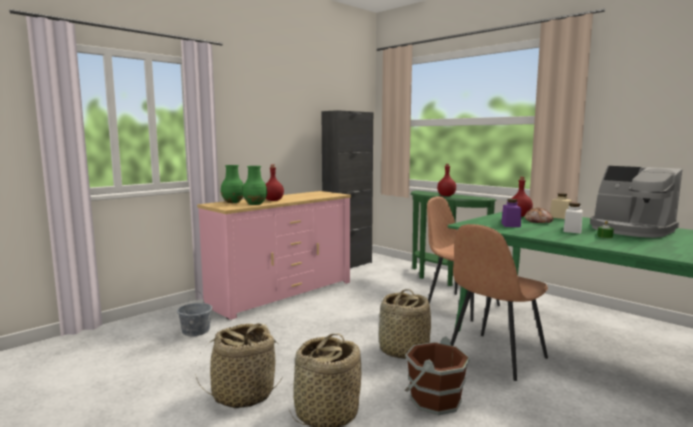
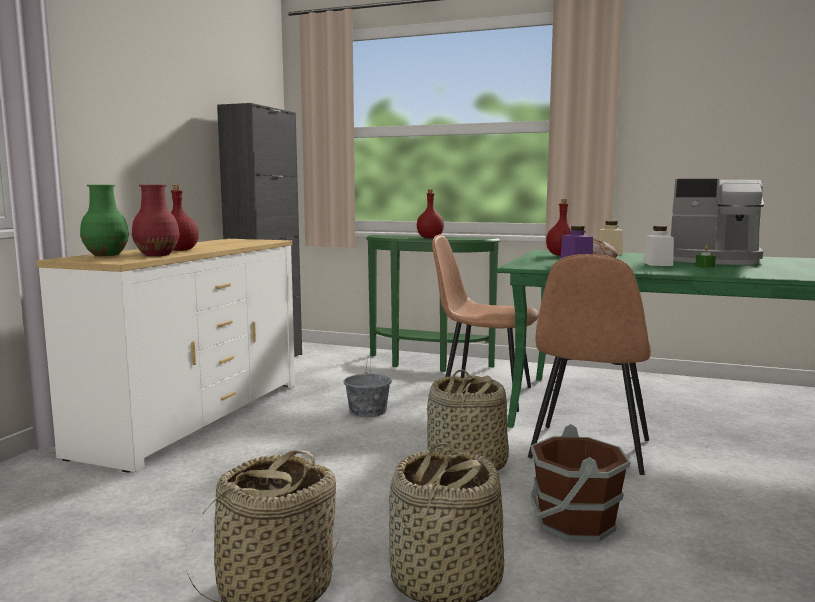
camera: 25 degrees left, 0 degrees up
grey bucket [177,291,212,336] -> grey bucket moved to [343,355,392,417]
pink dresser [197,191,351,320] -> white dresser [36,239,295,473]
green vase [243,166,267,205] -> red vase [132,185,180,256]

